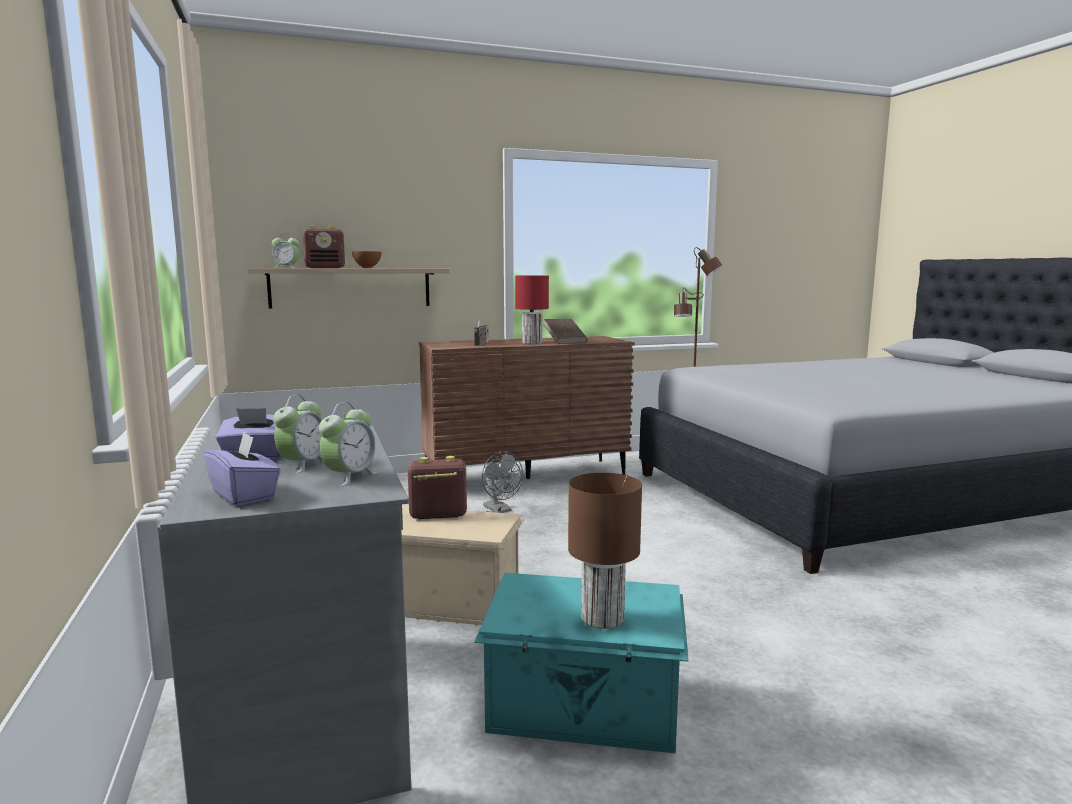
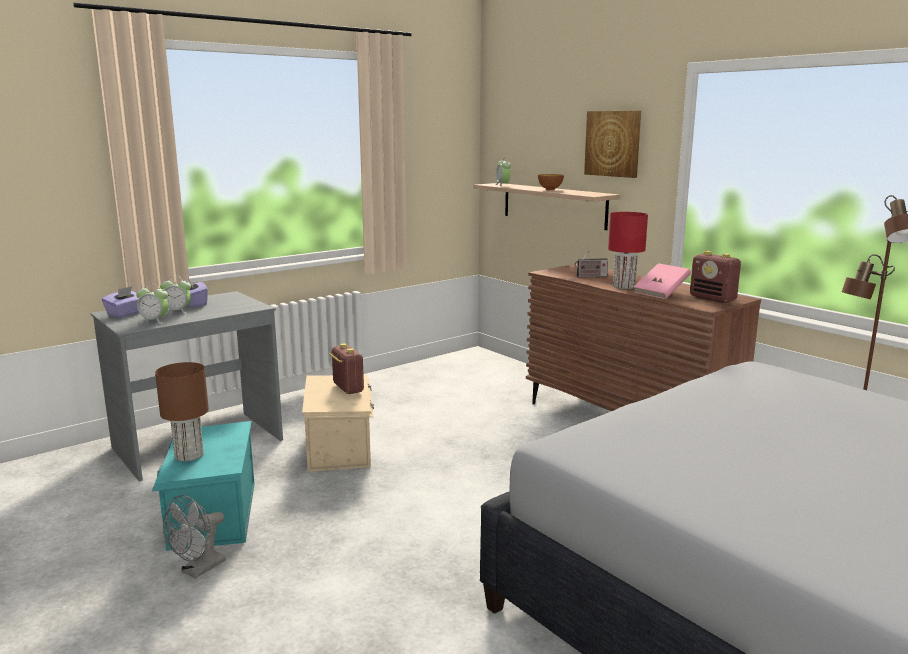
camera: 70 degrees right, 5 degrees up
radio [302,226,345,268] -> radio moved to [690,251,741,303]
grey fan [482,451,523,513] -> grey fan moved to [163,495,226,579]
brown book [543,319,587,344] -> pink book [634,263,691,299]
none -> picture [584,111,641,178]

